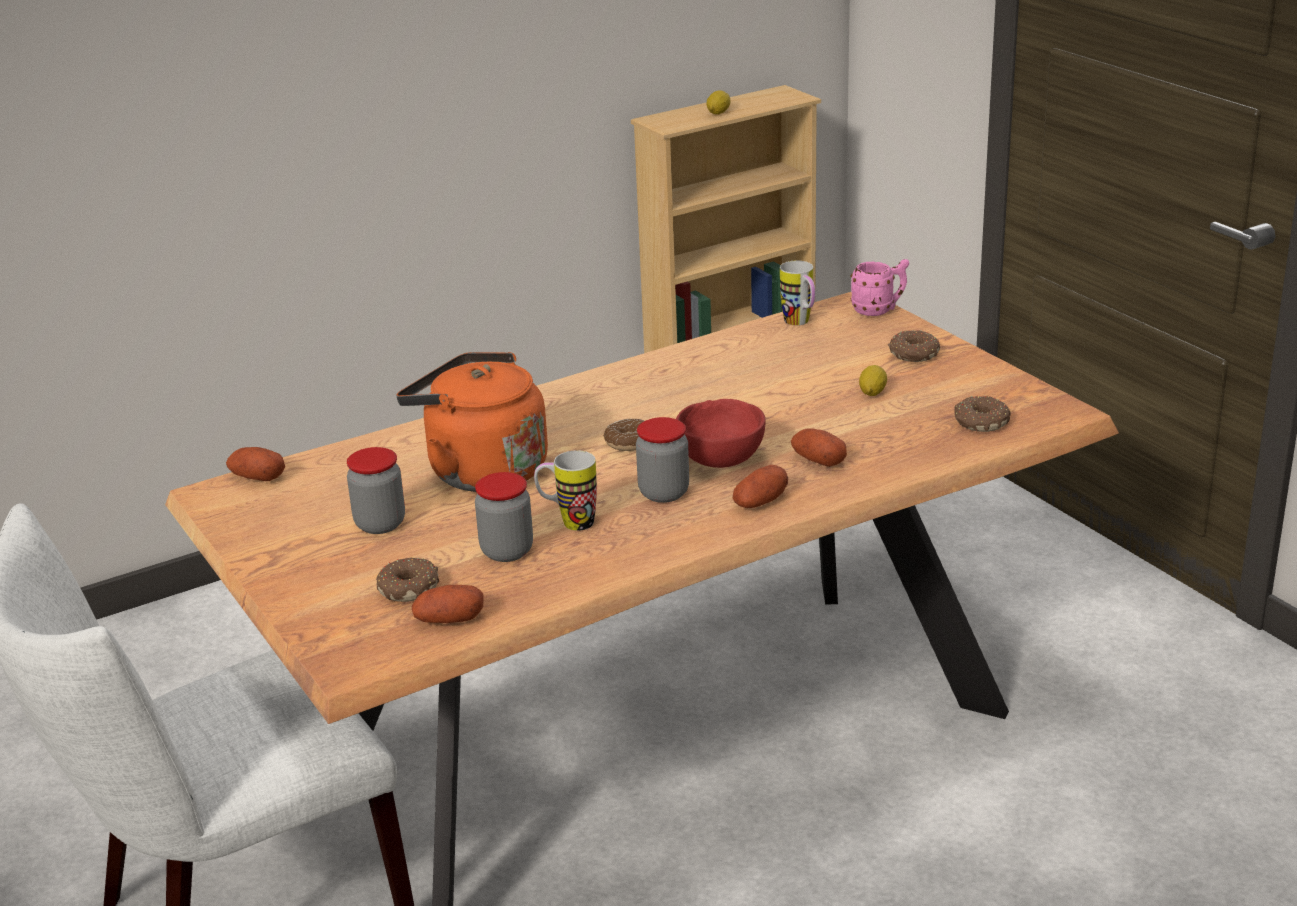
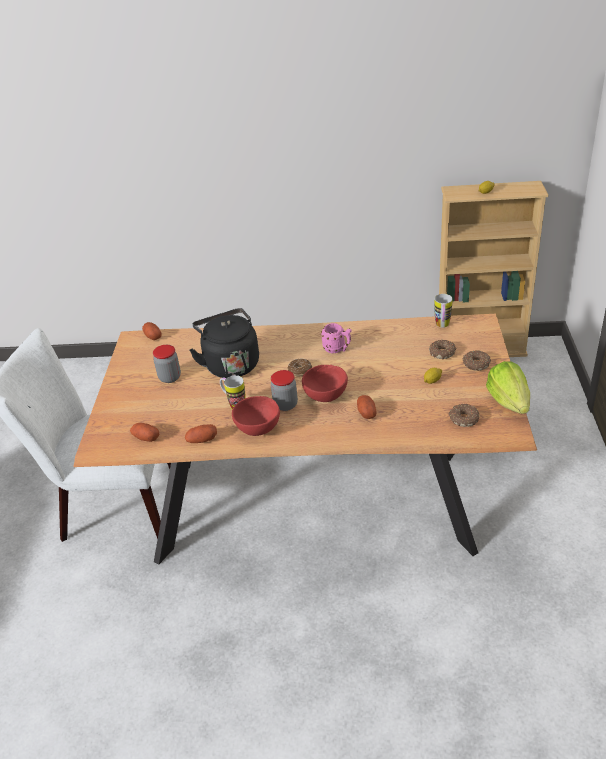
camera: 35 degrees right, 10 degrees up
donut [376,557,439,602] -> donut moved to [429,340,456,359]
orange kettle [396,352,548,492] -> black kettle [189,308,259,378]
jar [475,472,533,562] -> none
potato [733,465,788,508] -> potato moved to [185,424,217,443]
pink mug [850,259,909,316] -> pink mug moved to [321,323,351,353]
none -> red bowl [232,396,280,436]
none -> lettuce [486,361,530,414]

